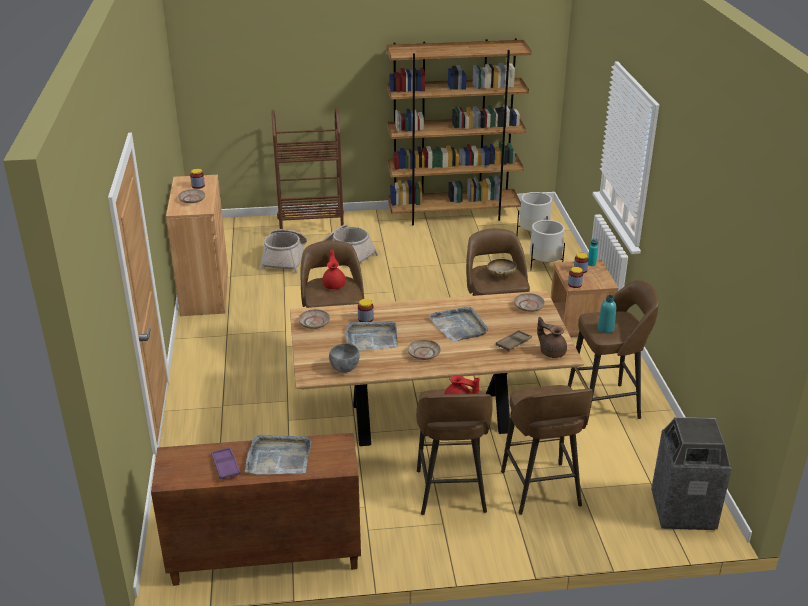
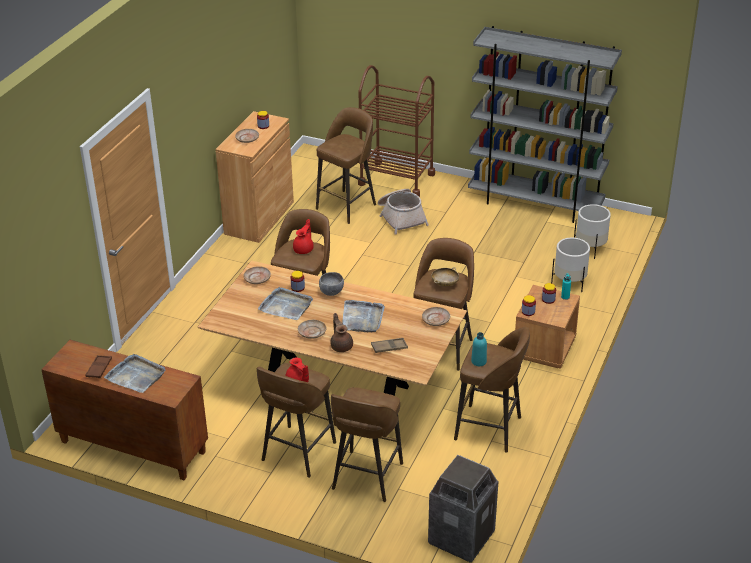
camera: 30 degrees right, 5 degrees up
purple tray [211,447,240,480] -> brown tray [85,355,112,378]
basket [259,229,307,273] -> brown stool [316,107,376,224]
grey bowl [329,343,360,373] -> grey bowl moved to [319,272,344,296]
brown bookcase [386,38,532,225] -> grey bookcase [468,26,622,223]
brown teapot [537,317,567,358] -> brown teapot moved to [330,313,353,352]

